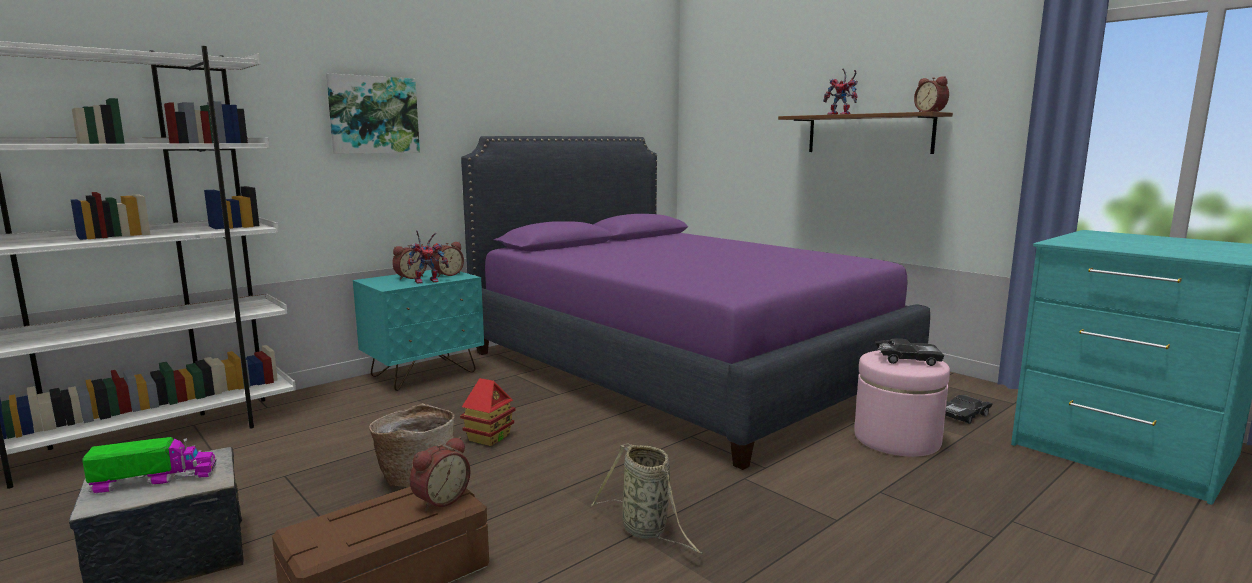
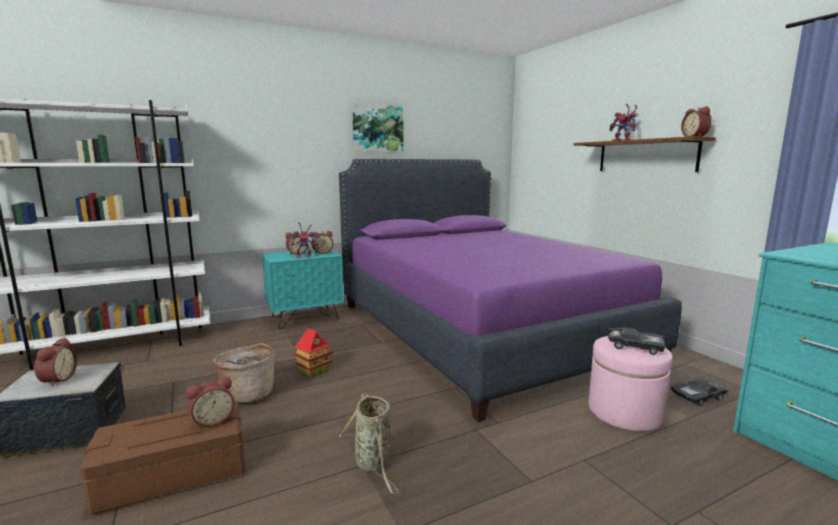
camera: 15 degrees right, 0 degrees up
toy truck [82,437,217,493] -> alarm clock [34,338,77,387]
picture [326,73,420,154] -> picture moved to [352,103,404,152]

